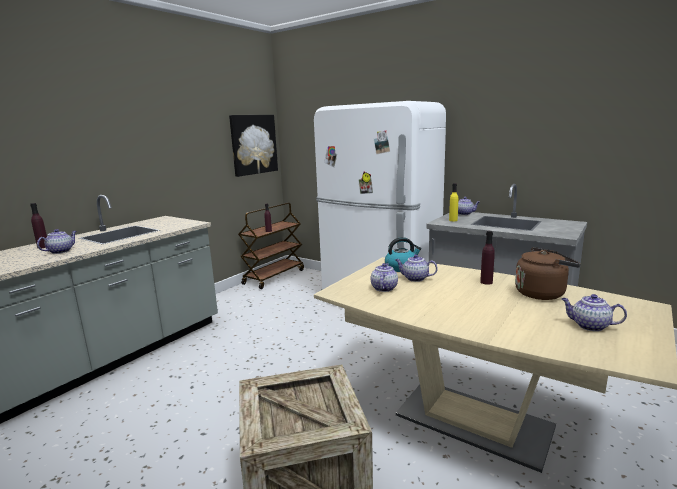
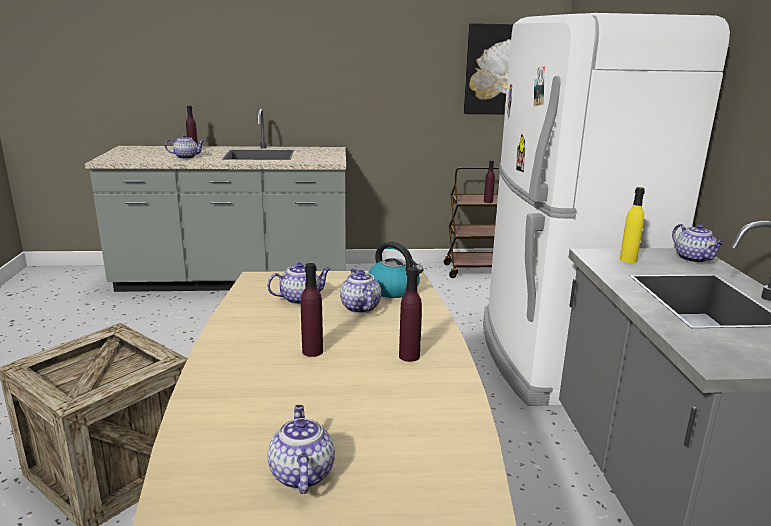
camera: 50 degrees right, 5 degrees up
brown kettle [515,247,581,300] -> none
none -> purple bottle [301,263,323,357]

